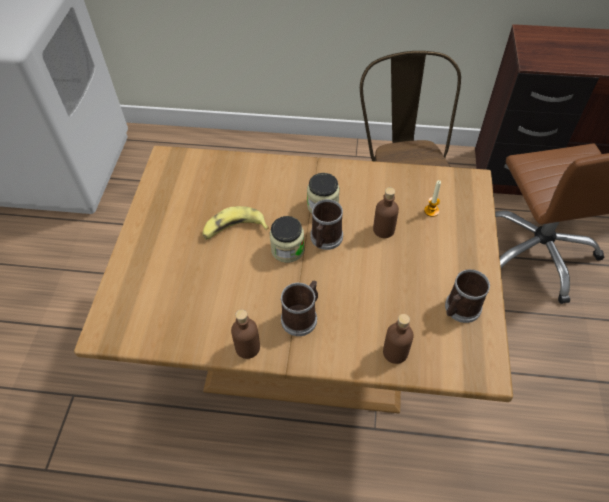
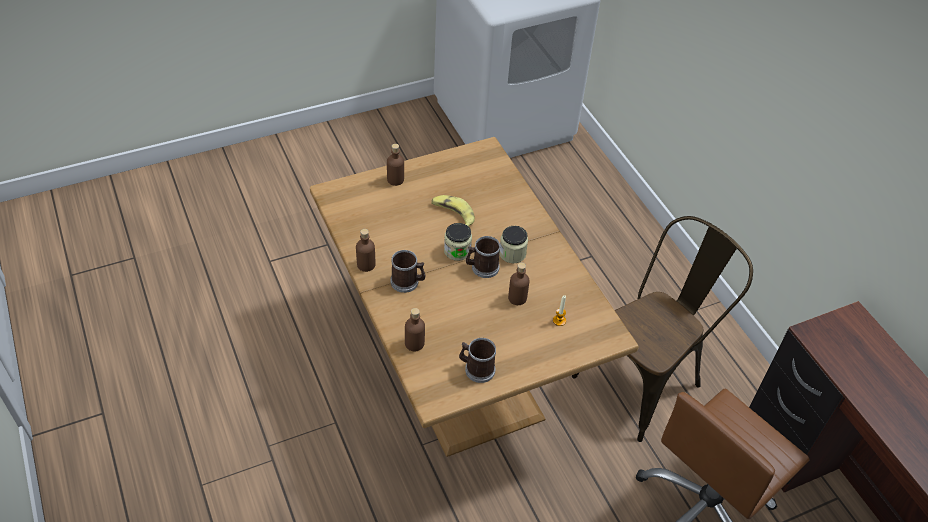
camera: 55 degrees right, 5 degrees down
none -> brown bottle [387,144,404,186]

